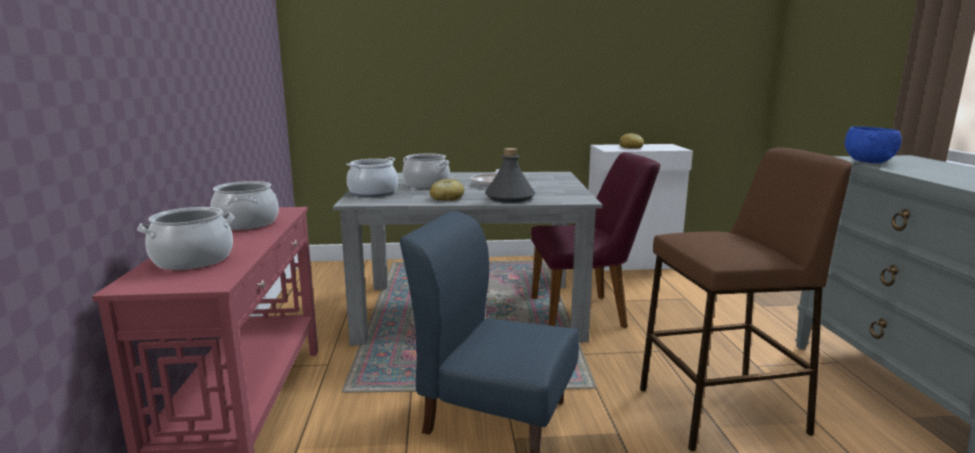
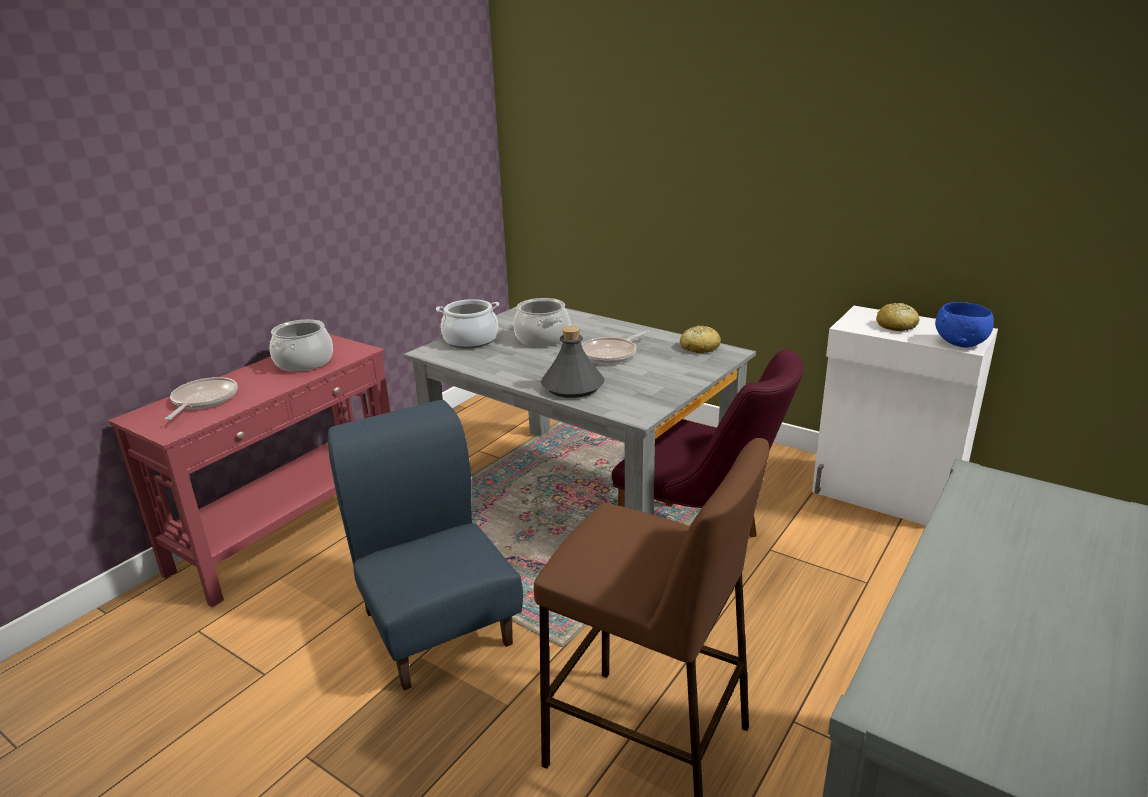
camera: 40 degrees right, 10 degrees up
cooking pot [137,207,235,270] -> frying pan [165,377,237,420]
bread [430,178,464,201] -> bread moved to [680,326,721,353]
blue bowl [844,126,902,163] -> blue bowl moved to [935,302,994,348]

